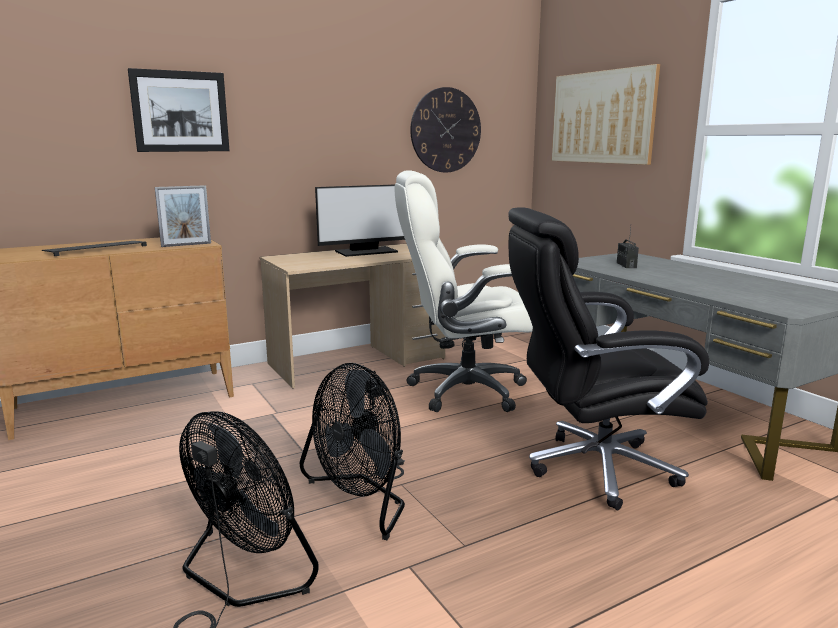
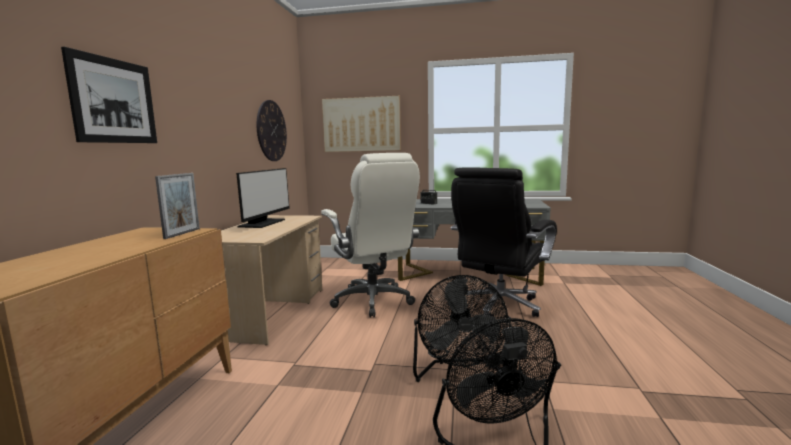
camera: 50 degrees left, 5 degrees down
keyboard [42,241,147,256] -> none
white office chair [395,170,533,412] -> white office chair turned 60 degrees counterclockwise [321,153,420,317]

